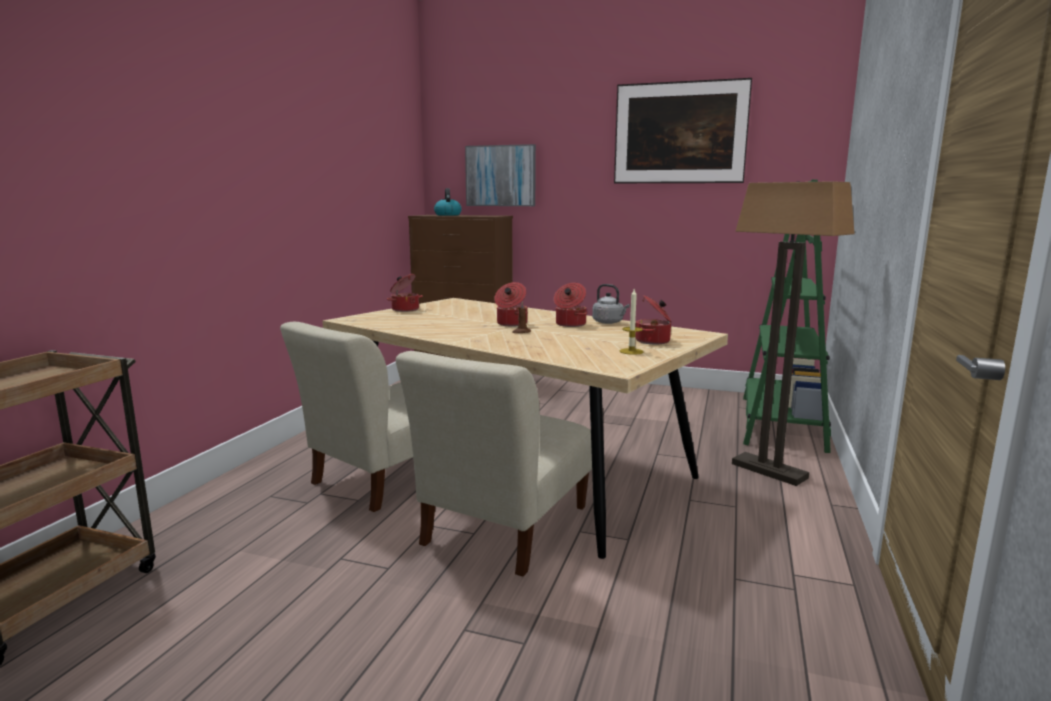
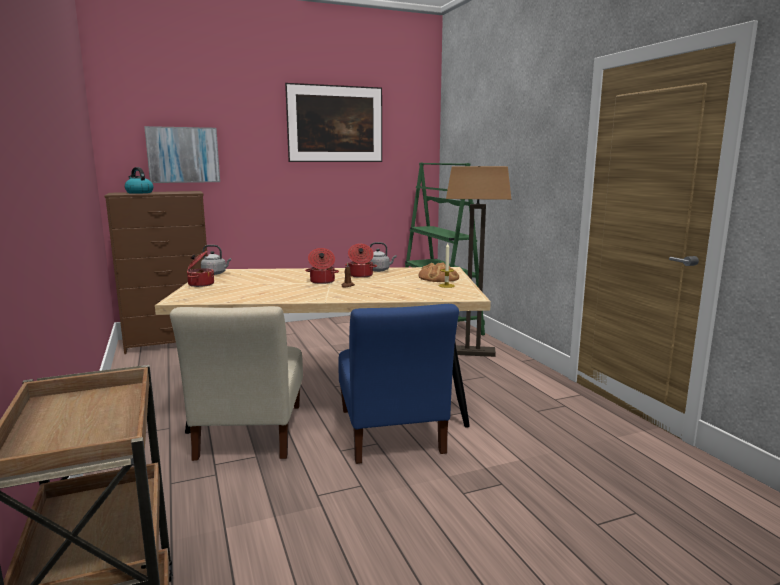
camera: 40 degrees left, 0 degrees up
beige chair [396,351,592,577] -> blue chair [338,304,459,464]
cooking pot [635,295,671,344] -> bread [418,262,459,282]
none -> grey kettle [201,245,231,275]

